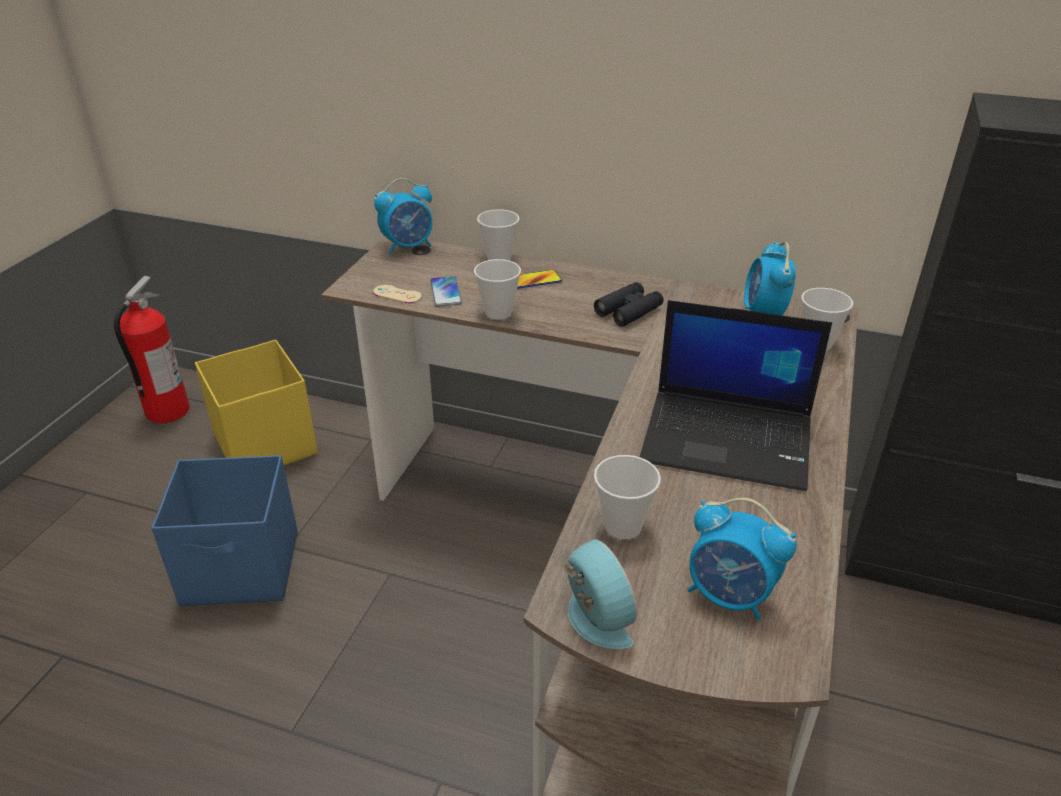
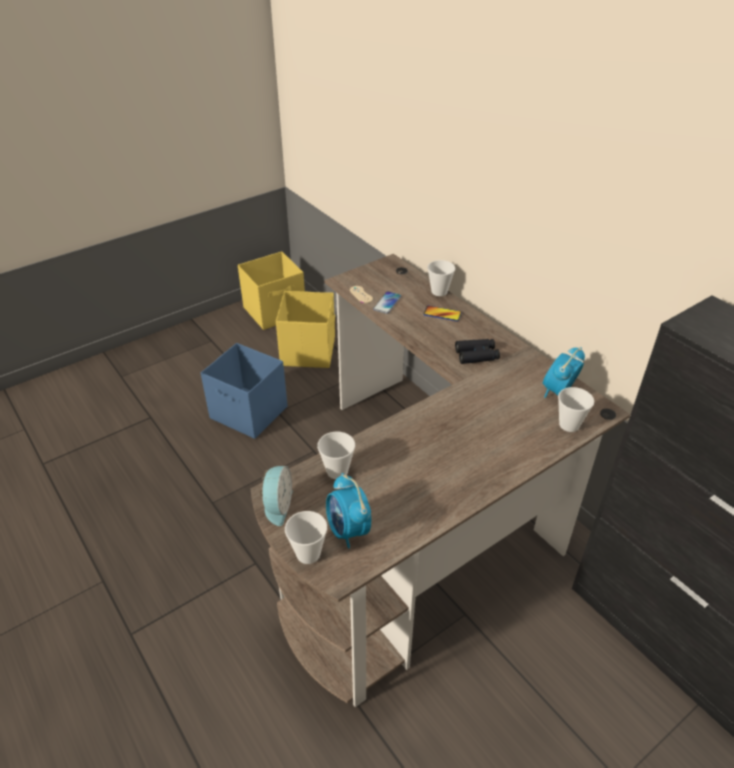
camera: 35 degrees right, 5 degrees up
fire extinguisher [114,276,190,423] -> yellow storage box [238,251,305,330]
alarm clock [374,178,432,255] -> none
cup [474,259,521,320] -> cup moved to [285,511,327,564]
laptop [640,300,832,491] -> none

